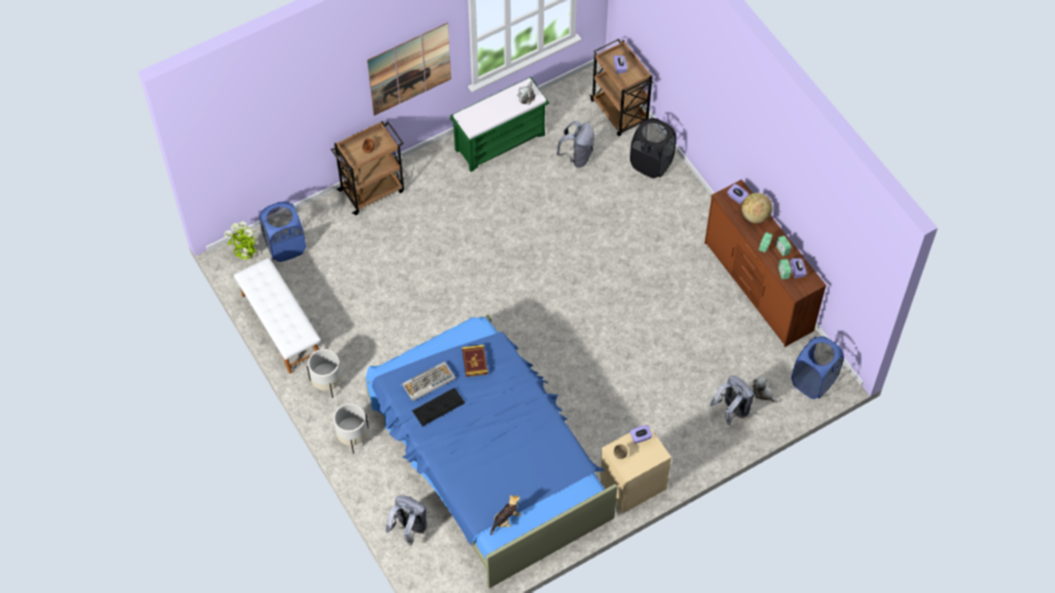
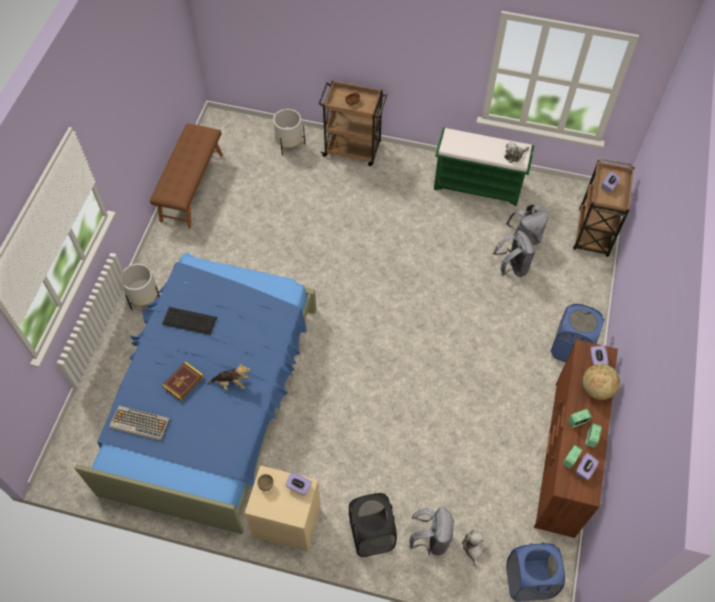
camera: 45 degrees right, 0 degrees up
potted plant [224,221,258,260] -> none
white bench [234,258,321,374] -> brown bench [150,123,223,229]
blue laundry basket [259,201,306,262] -> blue laundry basket moved to [550,304,605,363]
white planter [307,349,342,398] -> white planter moved to [273,109,305,156]
picture [367,23,451,116] -> none
grey backpack [385,495,427,545] -> grey backpack moved to [493,231,535,277]
keyboard [402,361,455,401] -> keyboard moved to [109,406,170,441]
book [462,345,488,377] -> book moved to [162,361,204,401]
plush toy [490,495,521,535] -> plush toy moved to [208,362,250,390]
black laundry basket [630,118,676,178] -> black laundry basket moved to [349,493,397,557]

